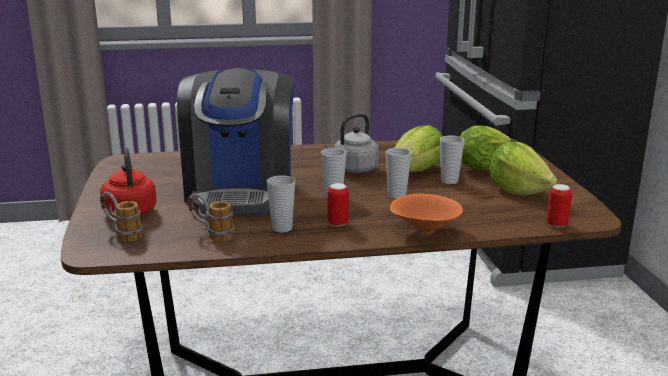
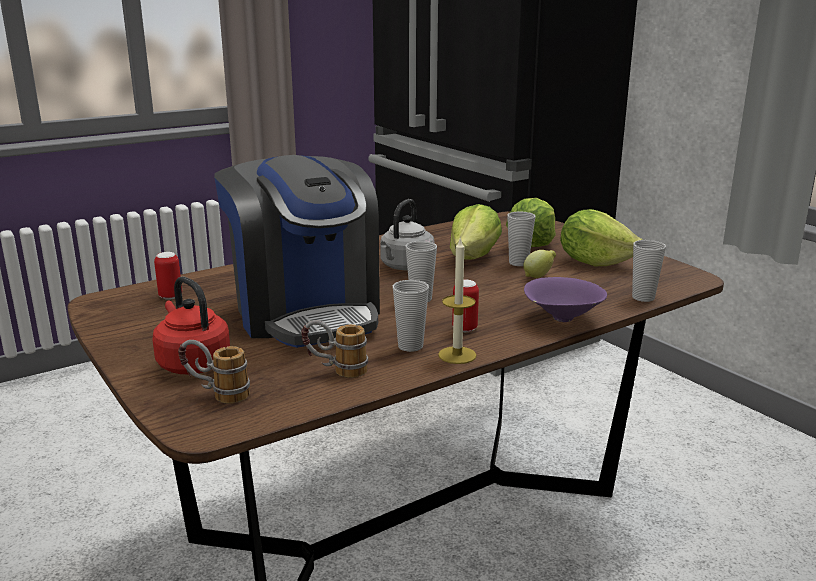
camera: 25 degrees left, 0 degrees up
cup [386,148,412,199] -> cup moved to [632,240,666,302]
orange bowl [390,194,463,234] -> purple bowl [524,277,607,322]
can [546,184,572,228] -> can moved to [154,252,182,300]
none -> candle [438,237,477,364]
none -> lemon [523,250,556,278]

